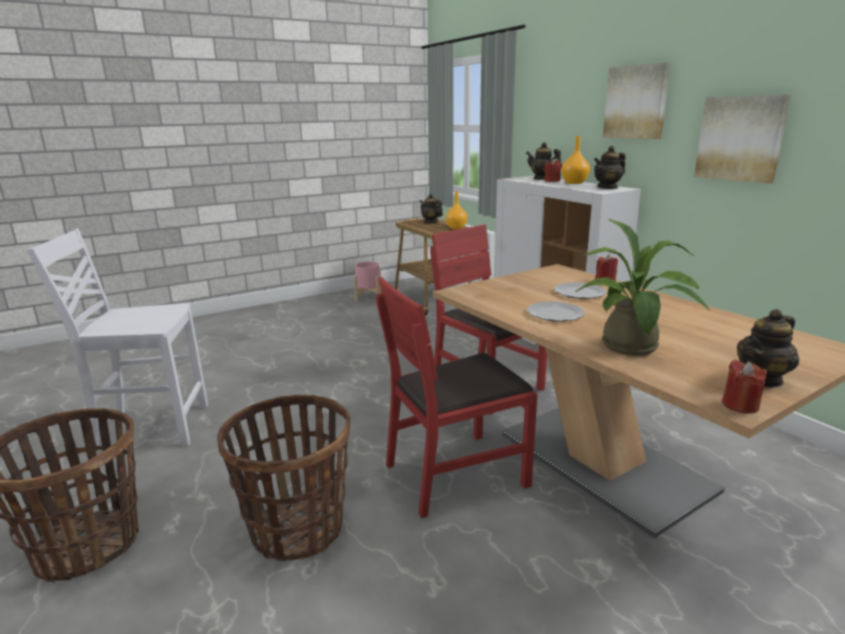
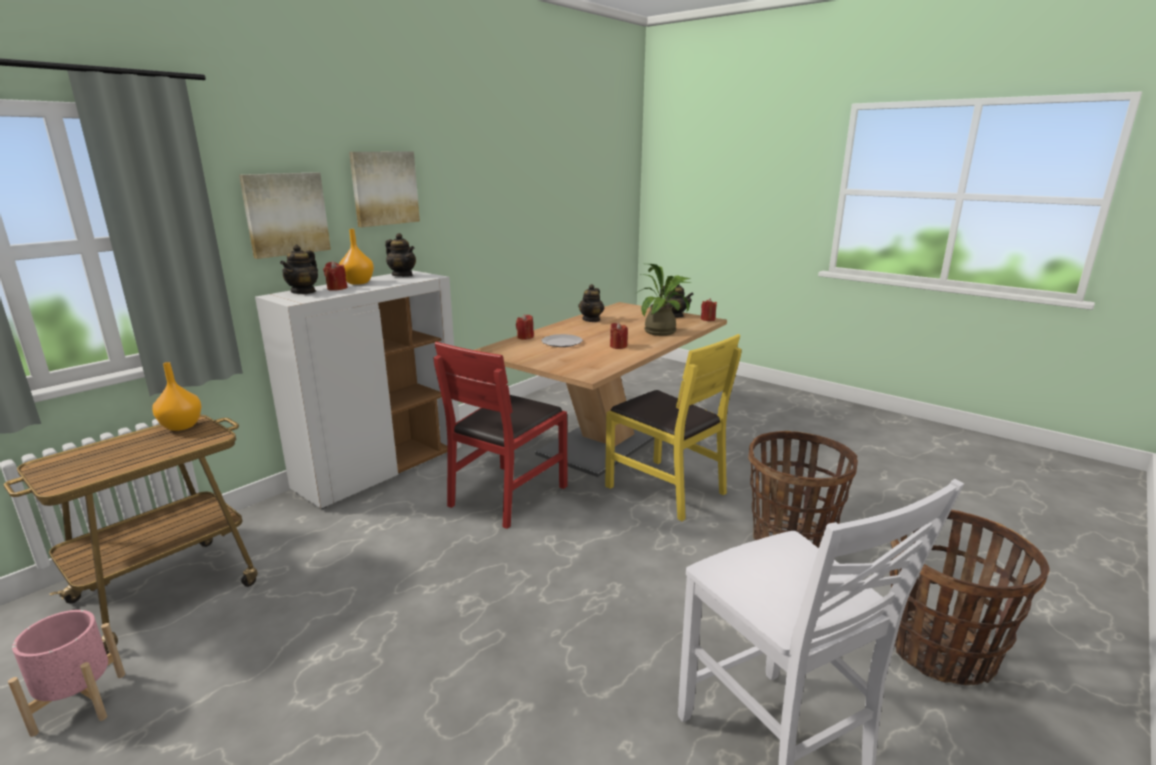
camera: 110 degrees left, 0 degrees up
red chair [376,277,537,518] -> yellow chair [605,334,742,521]
teapot [419,194,443,223] -> teapot moved to [578,284,604,322]
plate [527,301,585,322] -> red candle [610,323,628,349]
picture [694,94,791,184] -> picture moved to [239,172,331,259]

